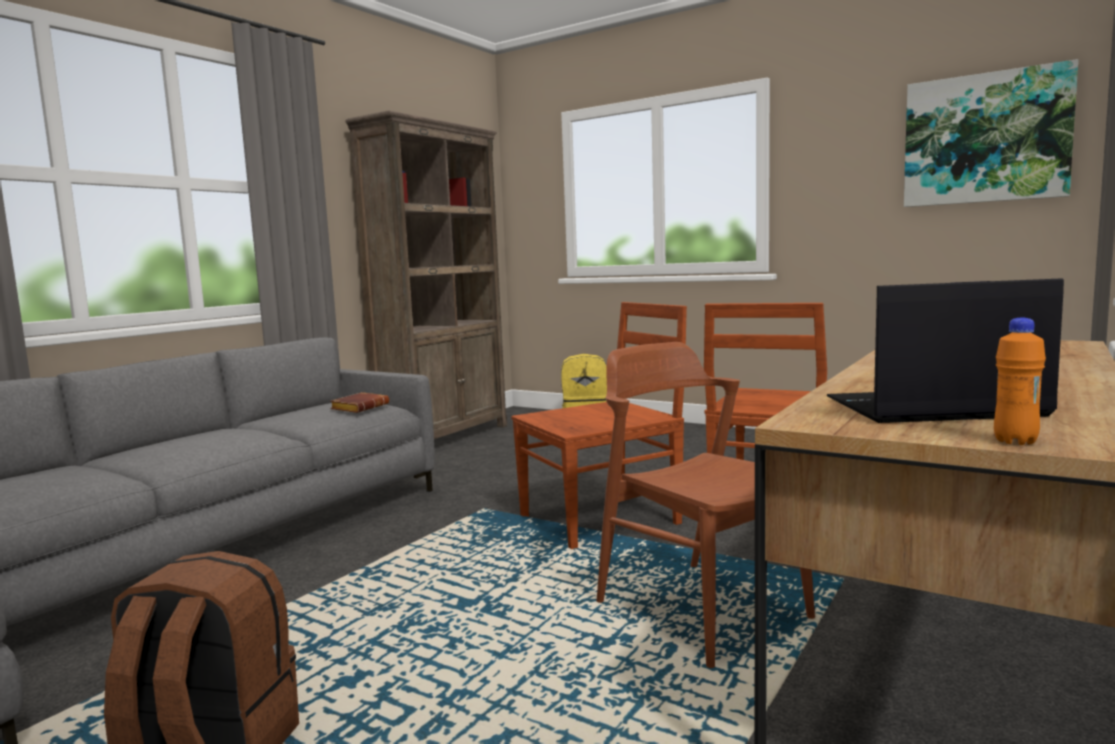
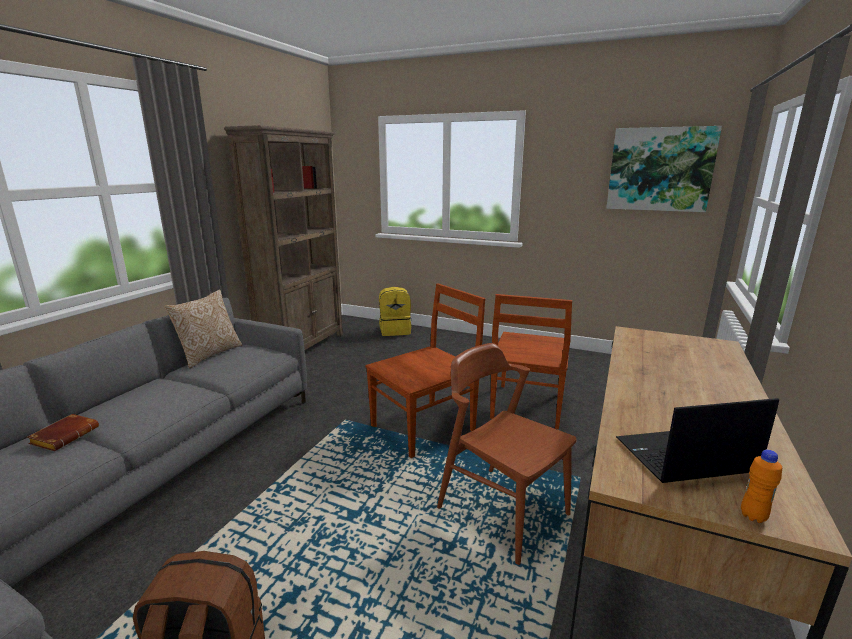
camera: 10 degrees left, 10 degrees up
brown book [330,392,389,413] -> brown book moved to [27,414,99,451]
none -> pillow [164,289,242,368]

